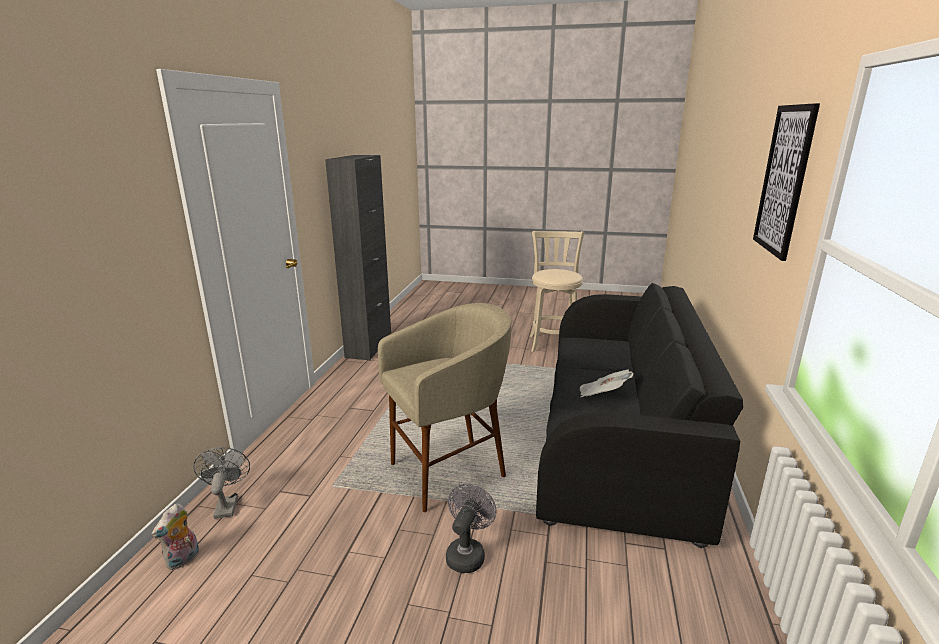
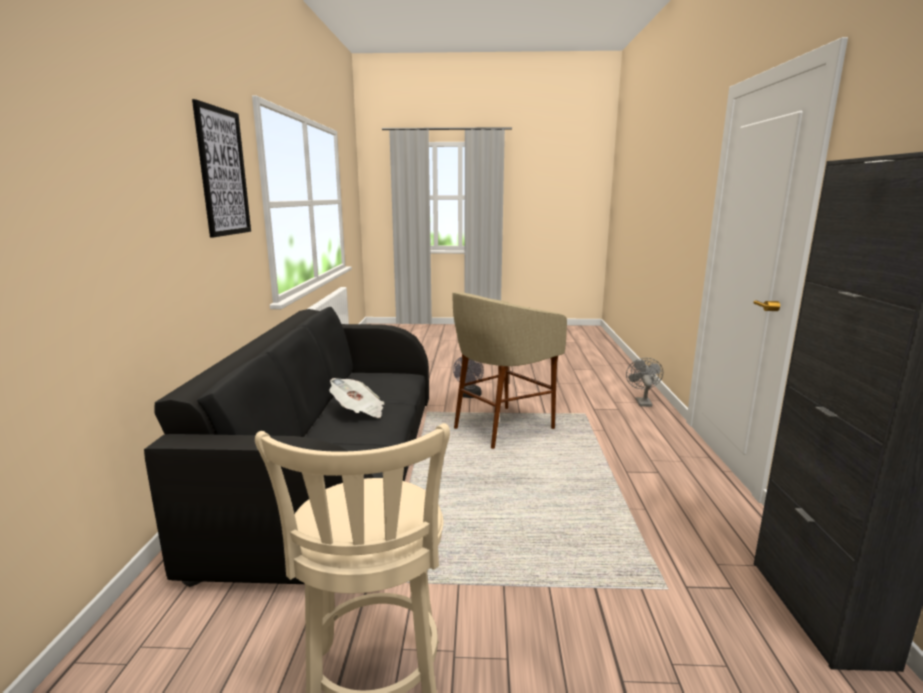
camera: 170 degrees right, 5 degrees down
plush toy [151,504,199,570] -> none
grey fan [193,447,250,519] -> grey fan turned 150 degrees counterclockwise [626,358,663,407]

